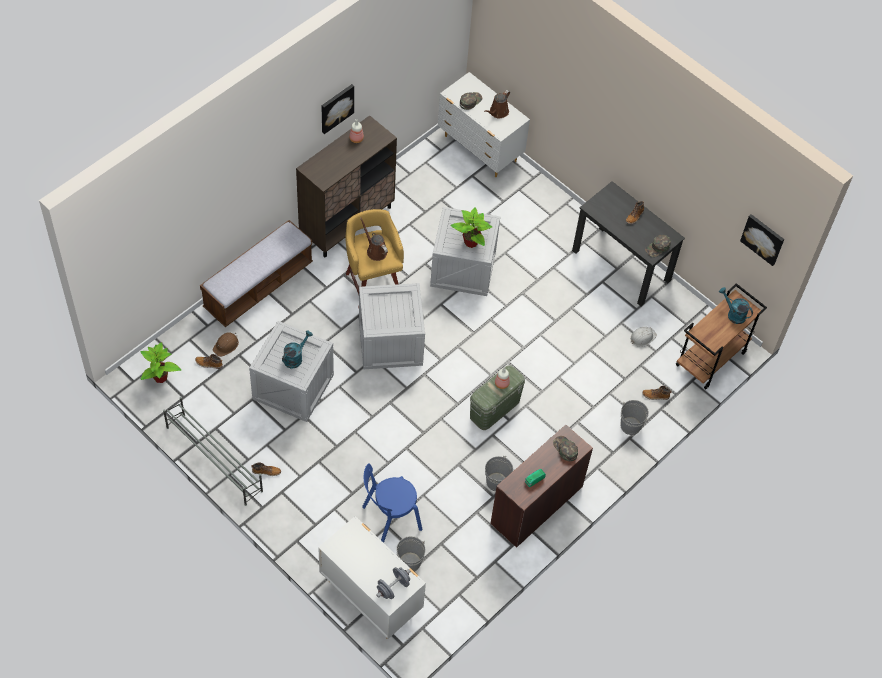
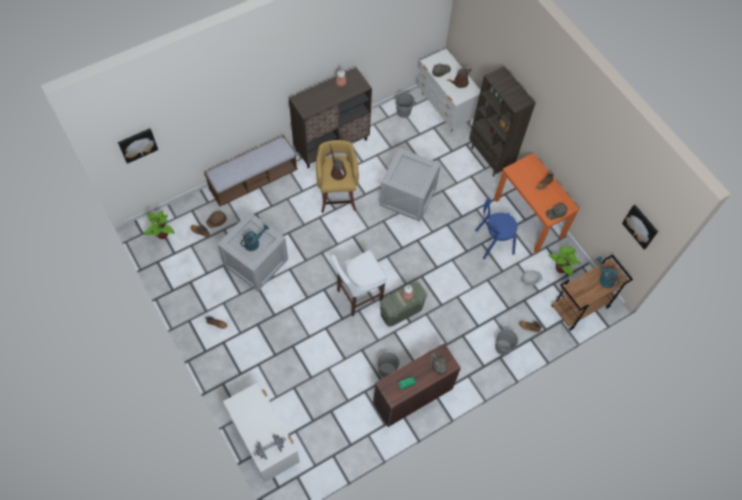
camera: 15 degrees right, 5 degrees up
grey shoe rack [163,397,263,506] -> none
picture [321,84,354,134] -> picture moved to [118,128,158,164]
crate [359,283,425,369] -> none
blue chair [362,463,422,543] -> blue chair moved to [475,198,518,259]
grey bucket [396,536,426,572] -> grey bucket moved to [394,92,415,118]
potted plant [450,207,492,248] -> potted plant moved to [549,246,581,277]
black desk [572,181,685,306] -> orange desk [494,153,580,253]
none -> white stool [330,250,387,317]
none -> brown bookcase [469,66,536,177]

